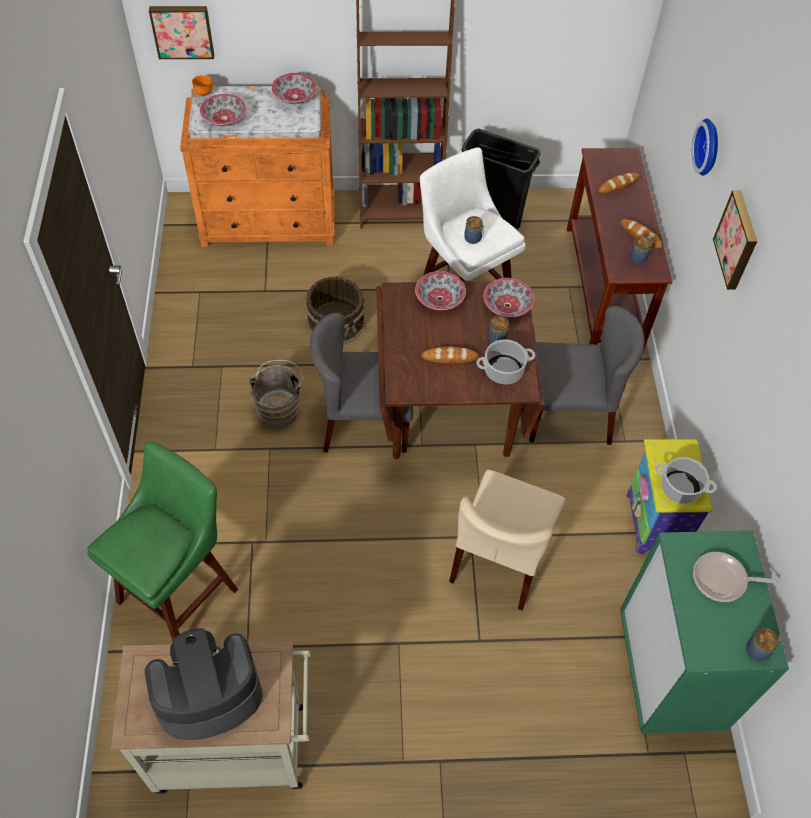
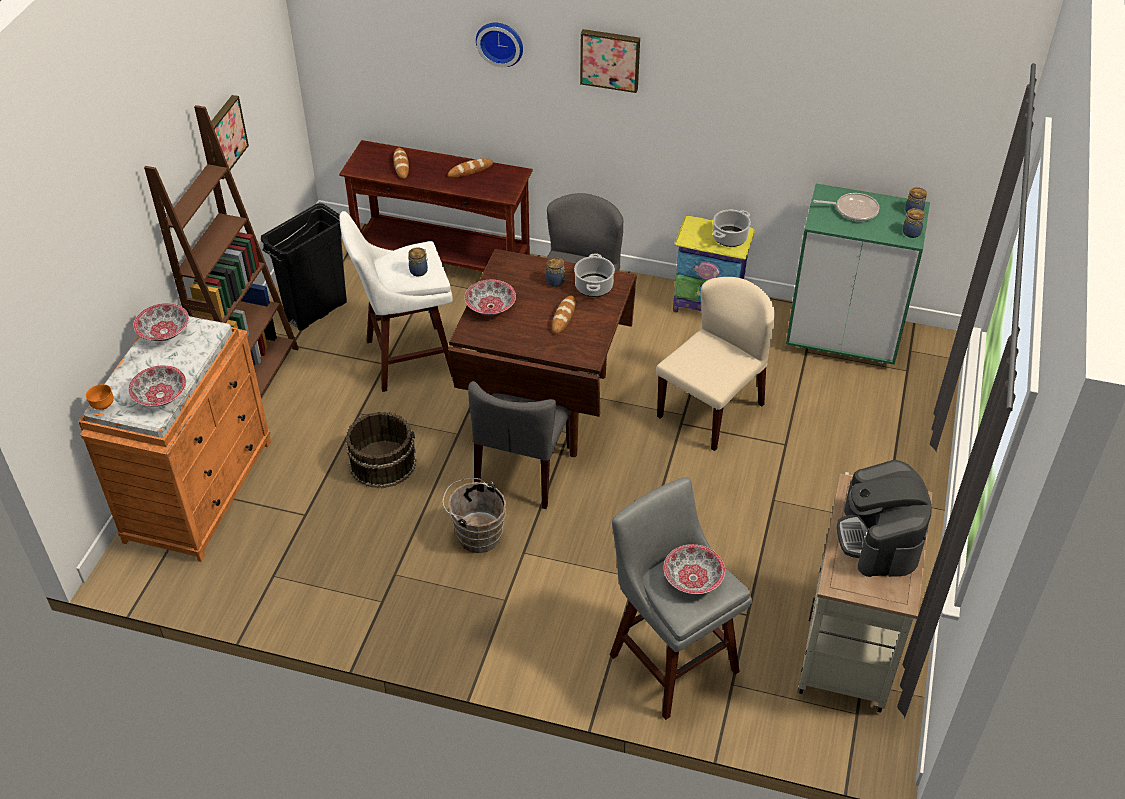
camera: 70 degrees left, 10 degrees down
green stool [87,441,238,641] -> grey stool [610,477,752,720]
picture [149,6,214,59] -> picture moved to [211,95,249,179]
beige chair [449,470,565,610] -> beige chair turned 90 degrees counterclockwise [656,277,775,451]
bowl [483,278,534,317] -> bowl moved to [664,544,725,594]
jar [630,236,653,264] -> jar moved to [903,208,925,238]
frying pan [693,552,779,602] -> frying pan turned 105 degrees counterclockwise [813,193,880,221]

